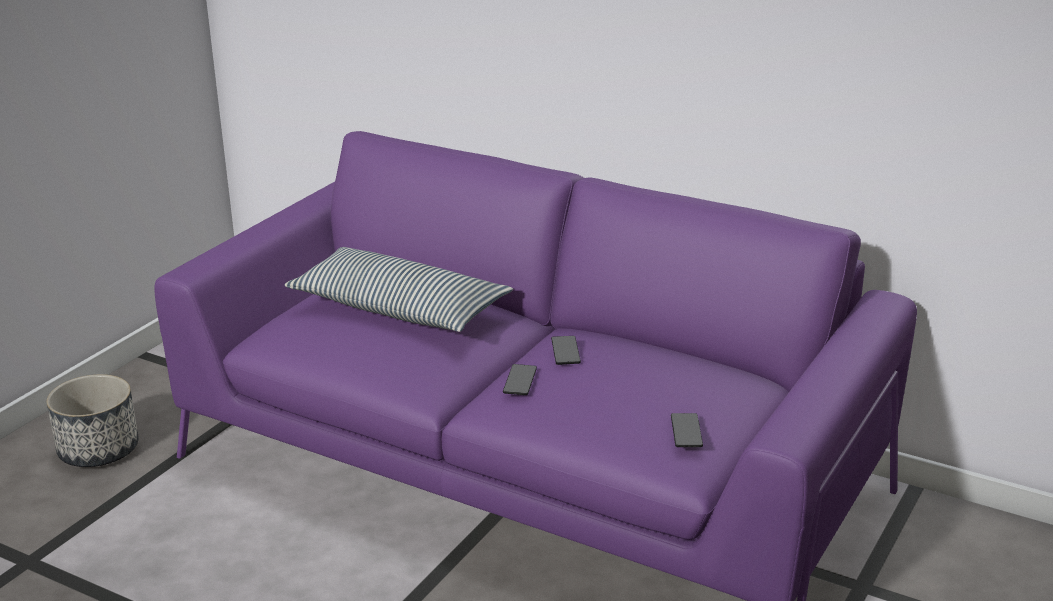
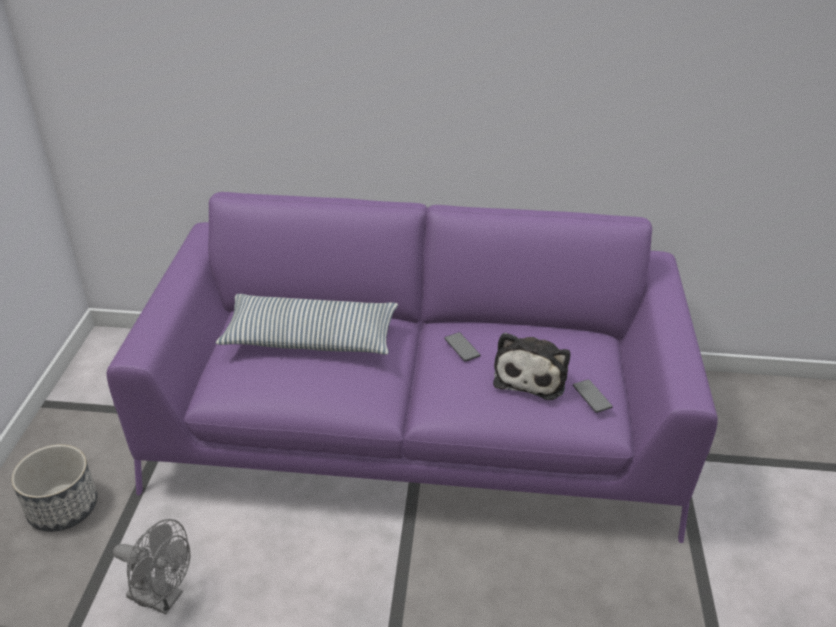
camera: 25 degrees left, 10 degrees up
phone [503,364,537,395] -> none
none -> grey fan [113,519,190,615]
none -> plush toy [493,332,570,400]

